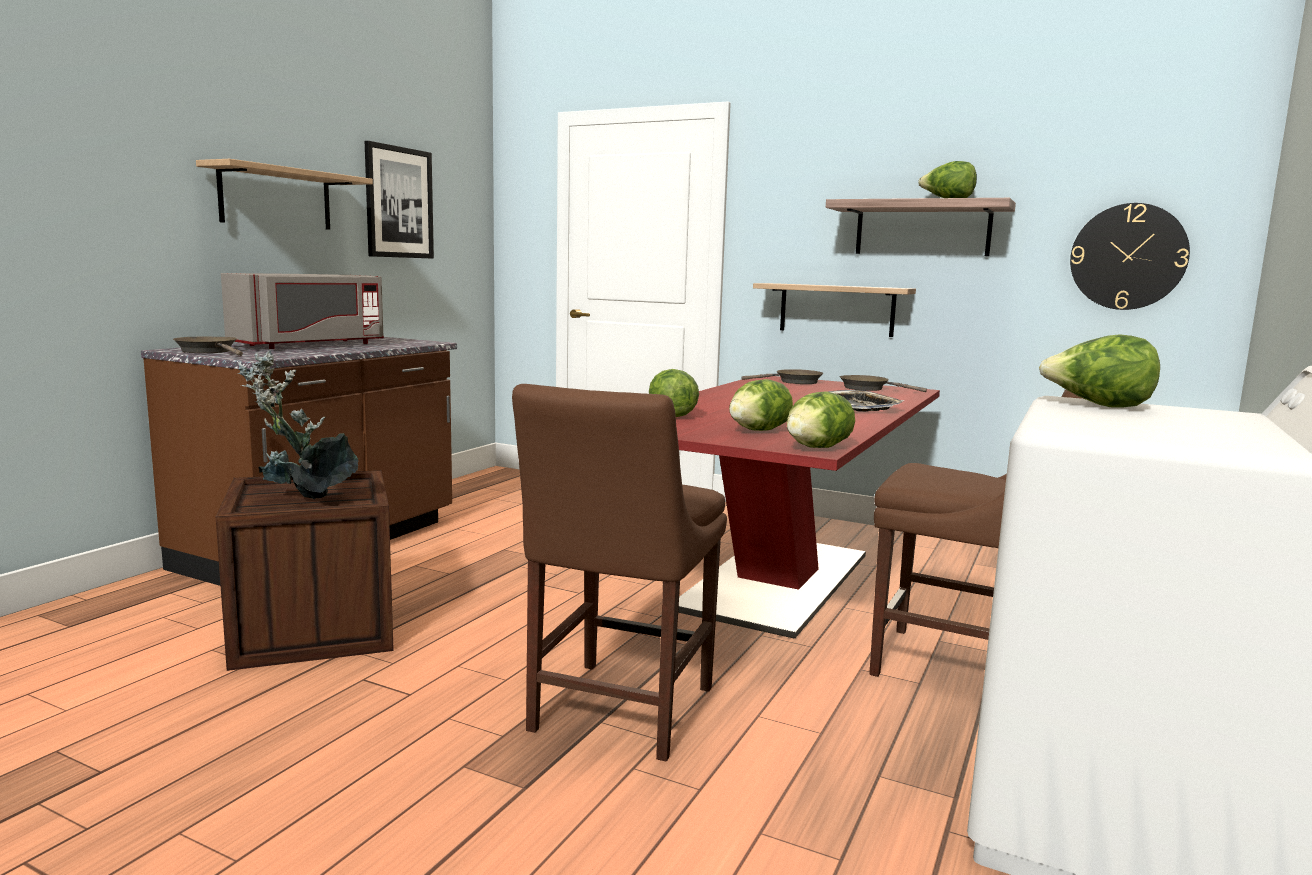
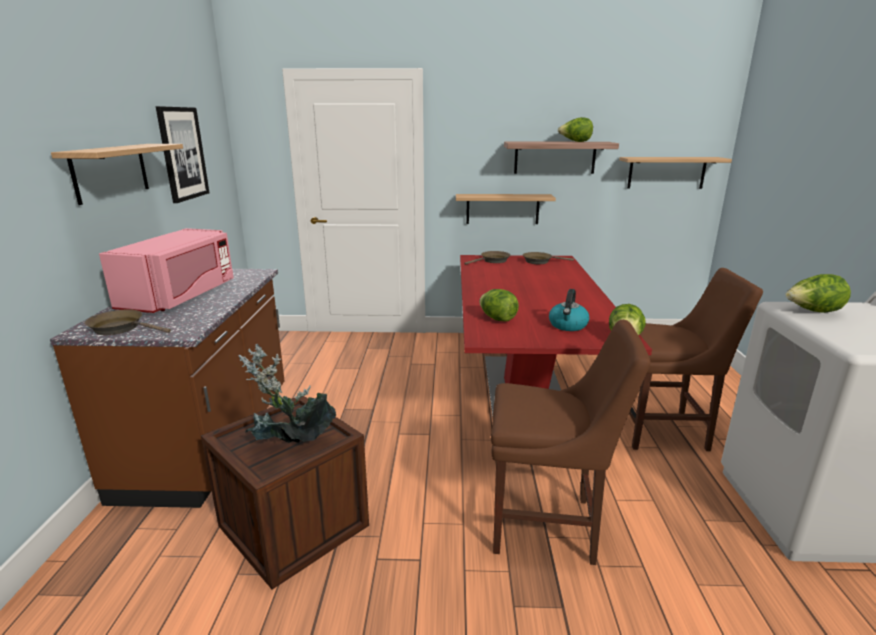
camera: 25 degrees left, 10 degrees up
grey microwave [221,273,384,349] -> pink microwave [99,228,234,313]
brown chair [512,384,727,761] -> brown chair turned 75 degrees counterclockwise [491,320,651,565]
lettuce [729,379,793,431] -> kettle [549,289,589,331]
tray [828,390,905,412] -> none
wall clock [1070,203,1190,310] -> shelf [619,157,732,189]

